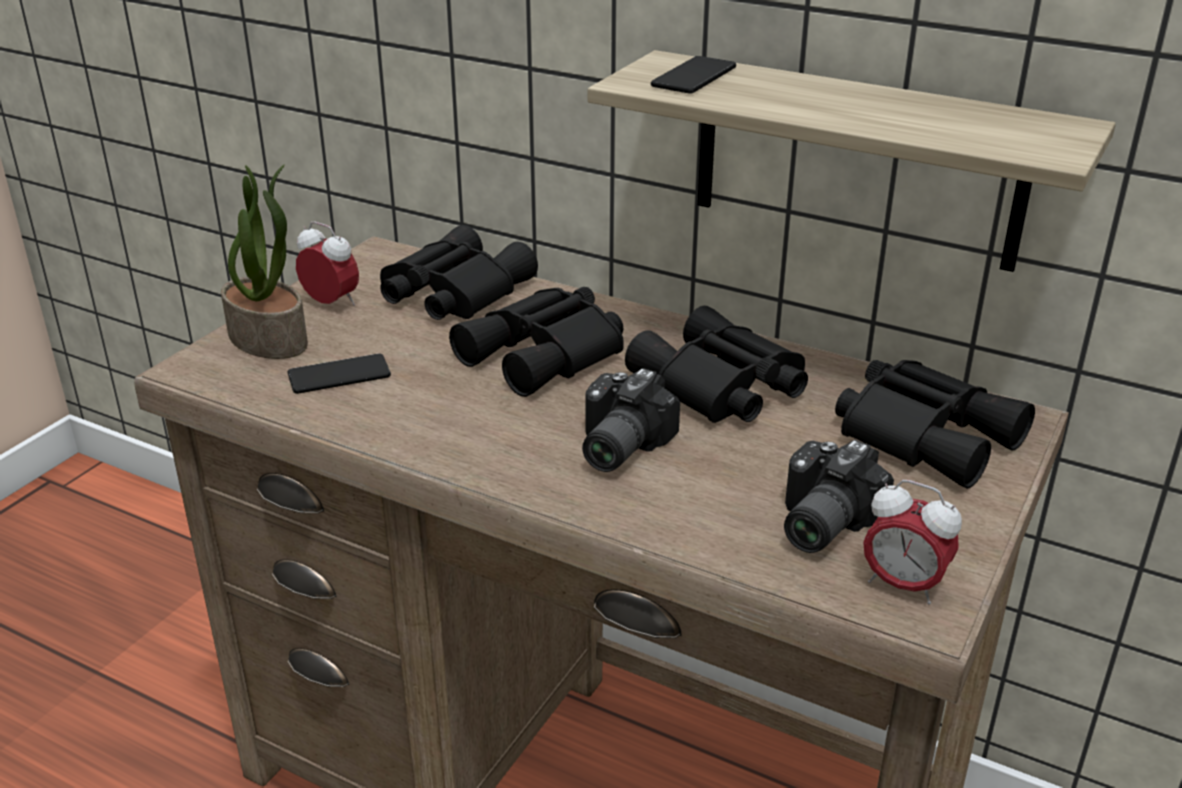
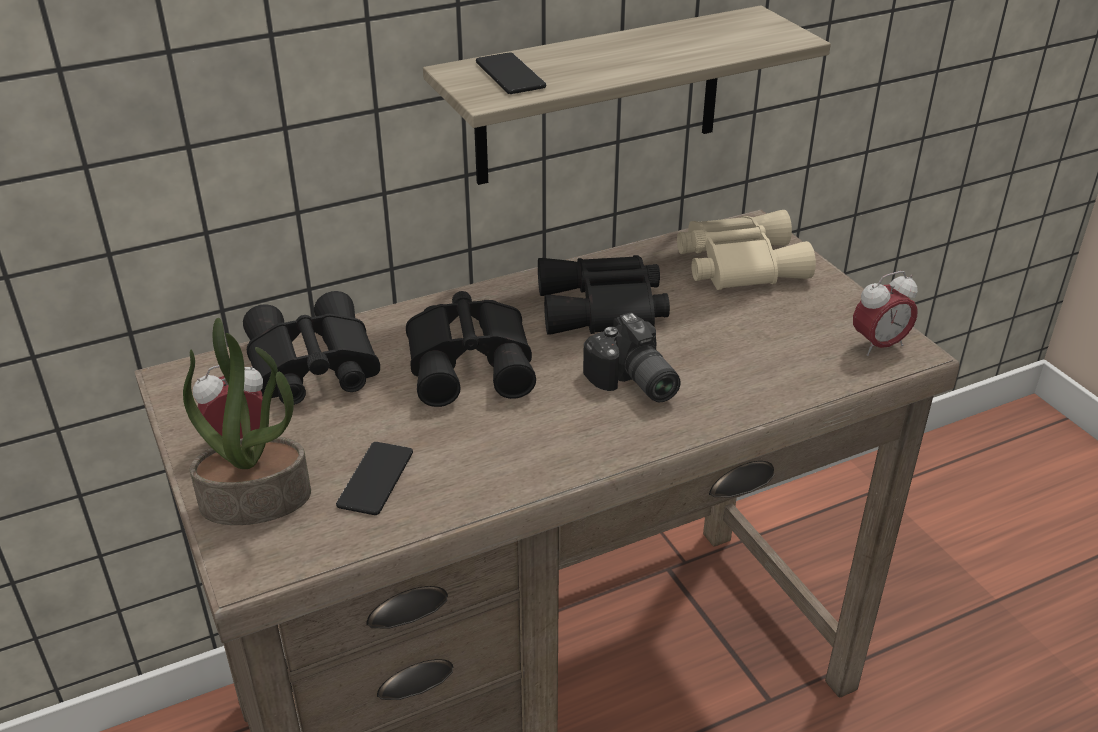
camera: 55 degrees left, 5 degrees up
camera [784,440,894,553] -> none
black binoculars [835,360,1035,489] -> beige binoculars [677,210,816,290]

